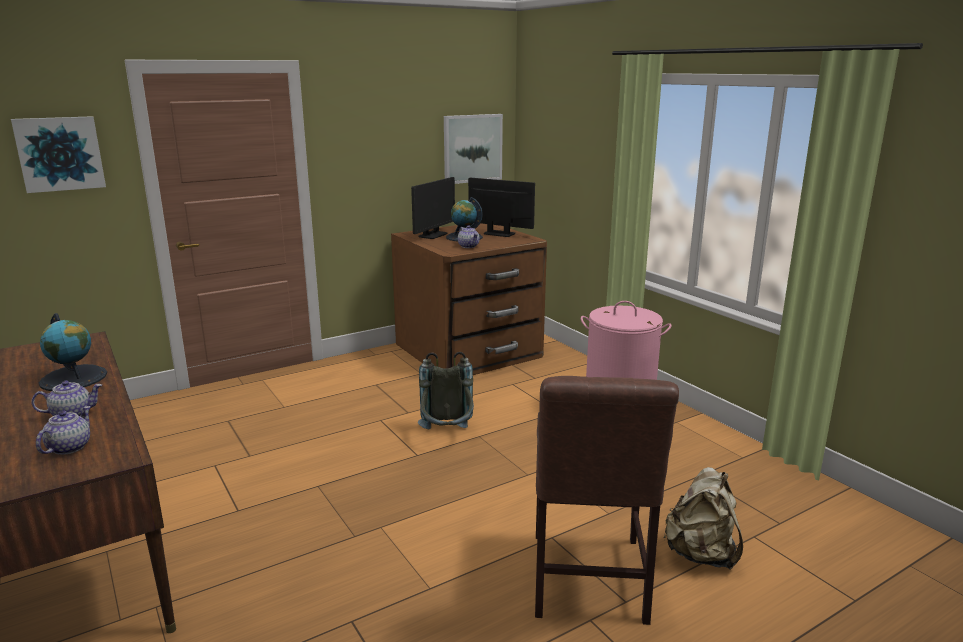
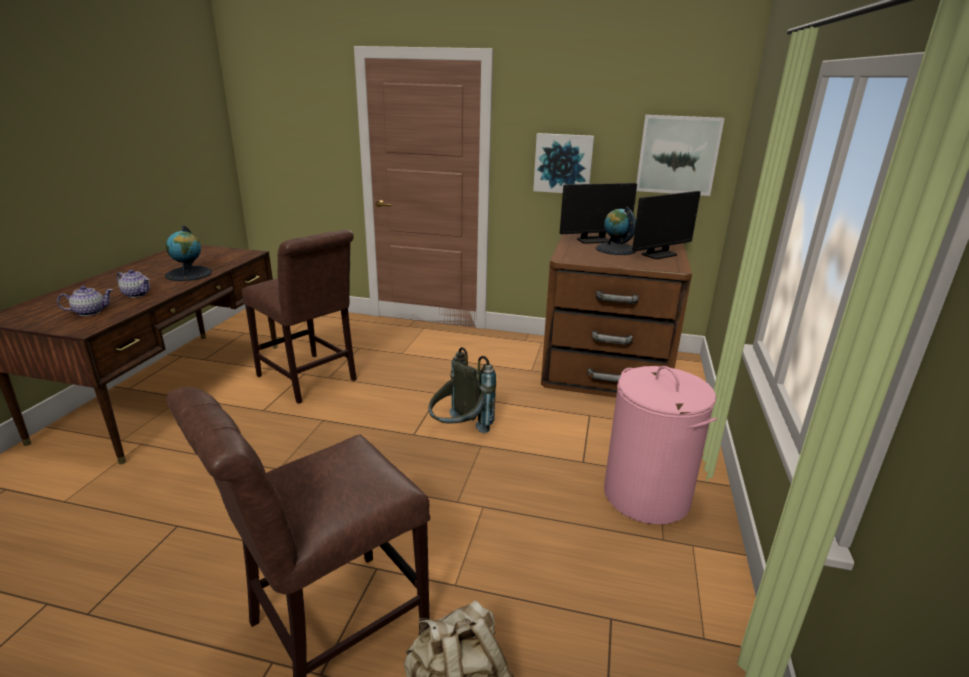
camera: 45 degrees right, 5 degrees up
picture [11,116,106,193] -> picture moved to [533,133,594,193]
teapot [458,225,480,248] -> none
monitor [468,178,535,237] -> monitor turned 75 degrees clockwise [632,191,701,259]
none -> brown chair [242,230,357,404]

